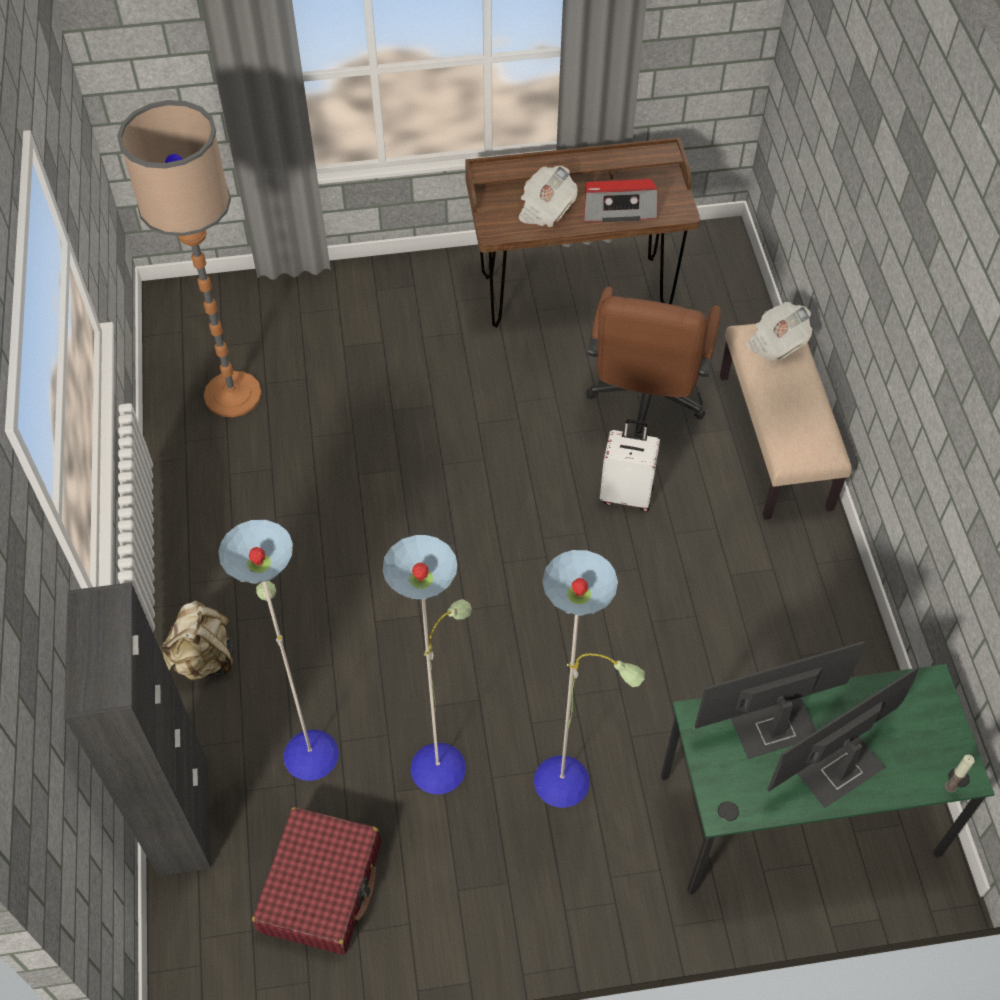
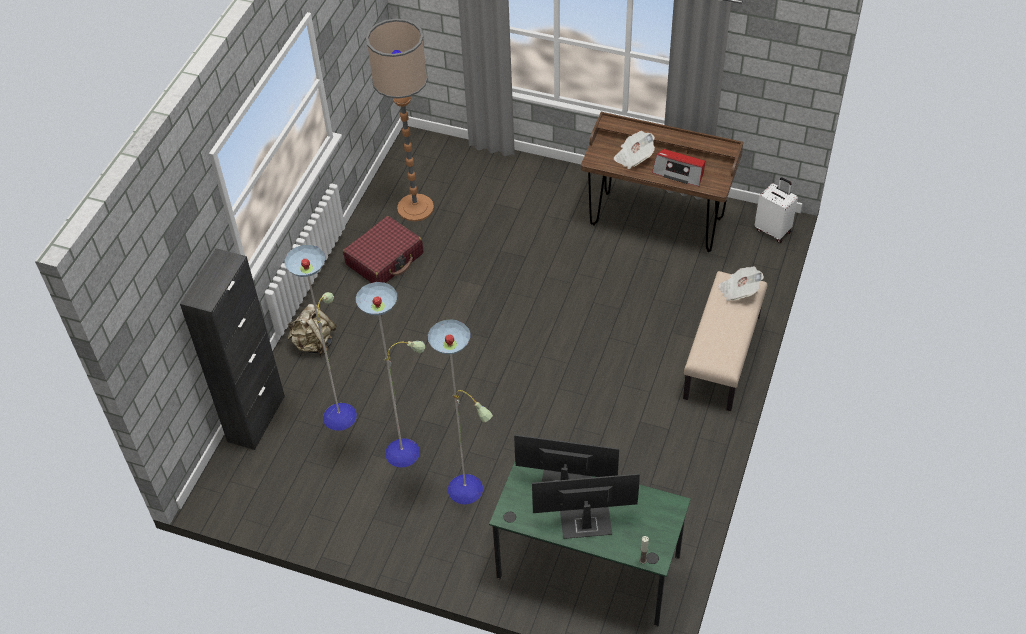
camera: 30 degrees right, 5 degrees down
red suitcase [252,807,381,955] -> red suitcase moved to [343,216,423,283]
brown office chair [586,287,721,438] -> none
white suitcase [600,419,660,512] -> white suitcase moved to [755,177,798,243]

